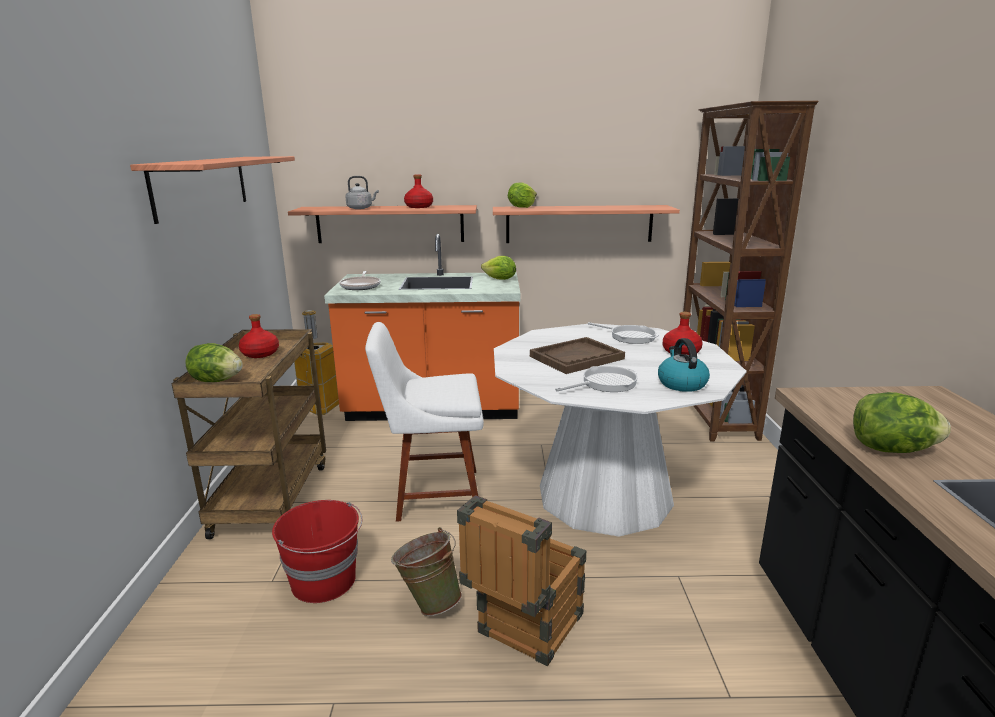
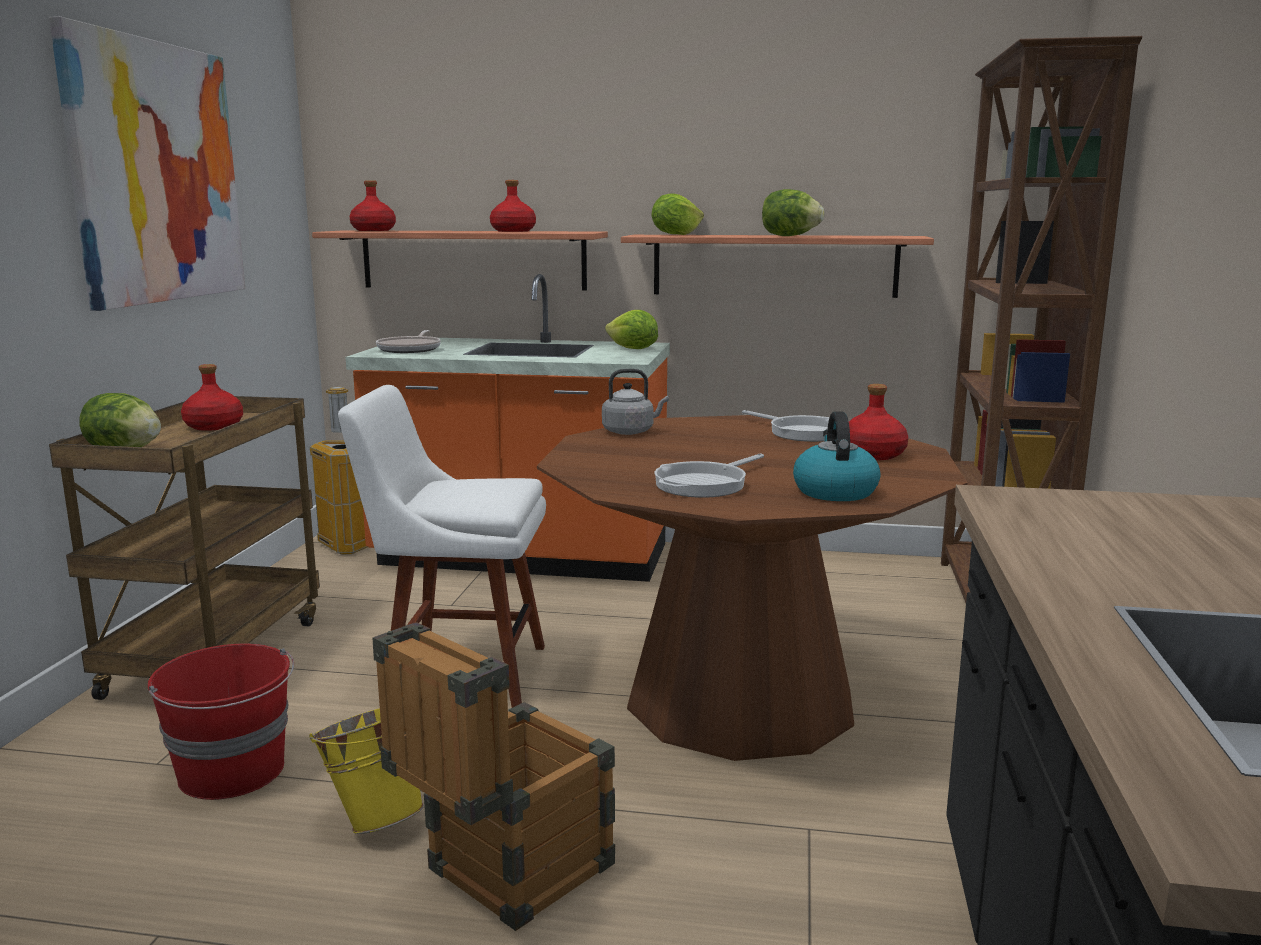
camera: 10 degrees right, 5 degrees down
shelf [130,156,295,224] -> picture [49,16,246,311]
grey kettle [345,176,379,209] -> grey kettle moved to [602,369,669,435]
green bucket [391,527,462,616] -> yellow bucket [309,708,424,834]
white dining table [494,323,747,537] -> brown dining table [537,415,967,761]
brown tray [530,337,625,374] -> none
frying pan [555,366,638,392] -> frying pan turned 150 degrees clockwise [655,453,764,498]
lettuce [853,392,951,453] -> lettuce moved to [762,189,824,236]
none -> red bottle [350,181,396,231]

